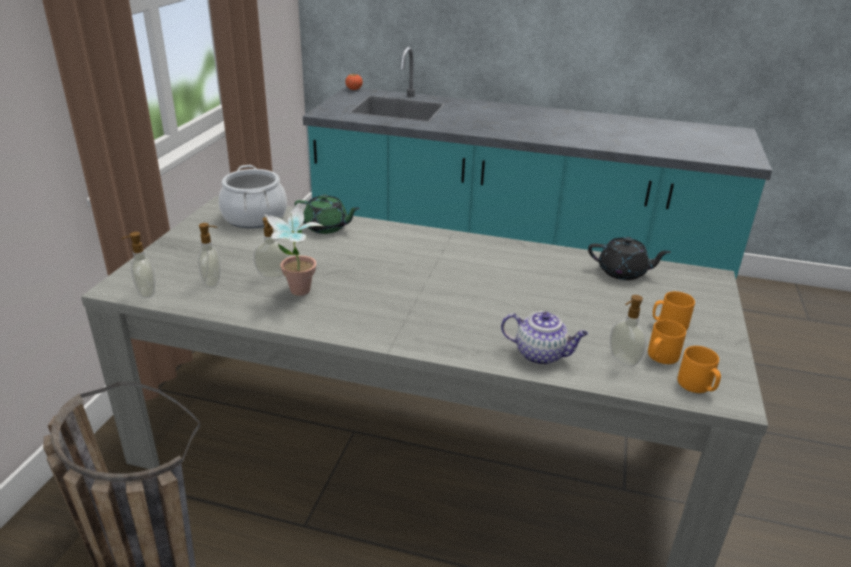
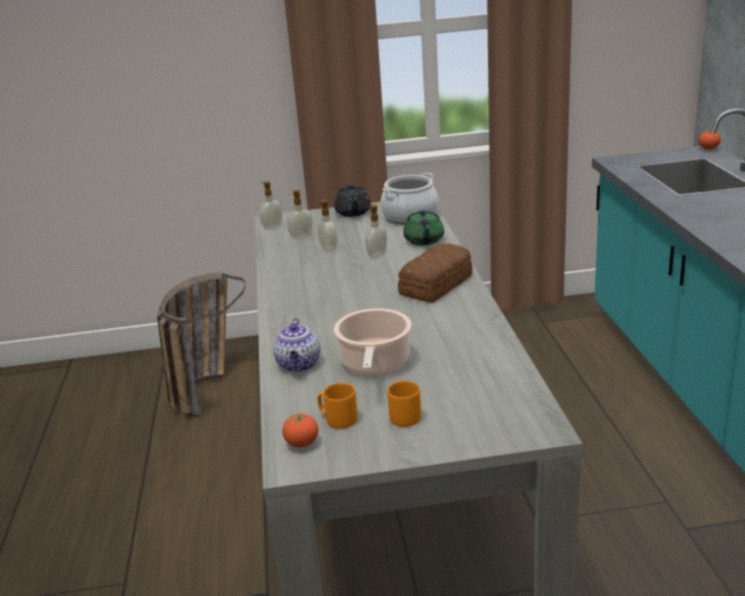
camera: 70 degrees right, 5 degrees down
potted plant [264,203,324,296] -> none
black teapot [588,237,671,280] -> black teapot moved to [334,184,371,217]
soap dispenser [610,295,646,367] -> soap dispenser moved to [365,205,387,258]
orange mug [677,346,721,393] -> tomato [282,413,318,448]
none -> cooking pot [334,308,412,376]
none -> bread [398,244,473,303]

